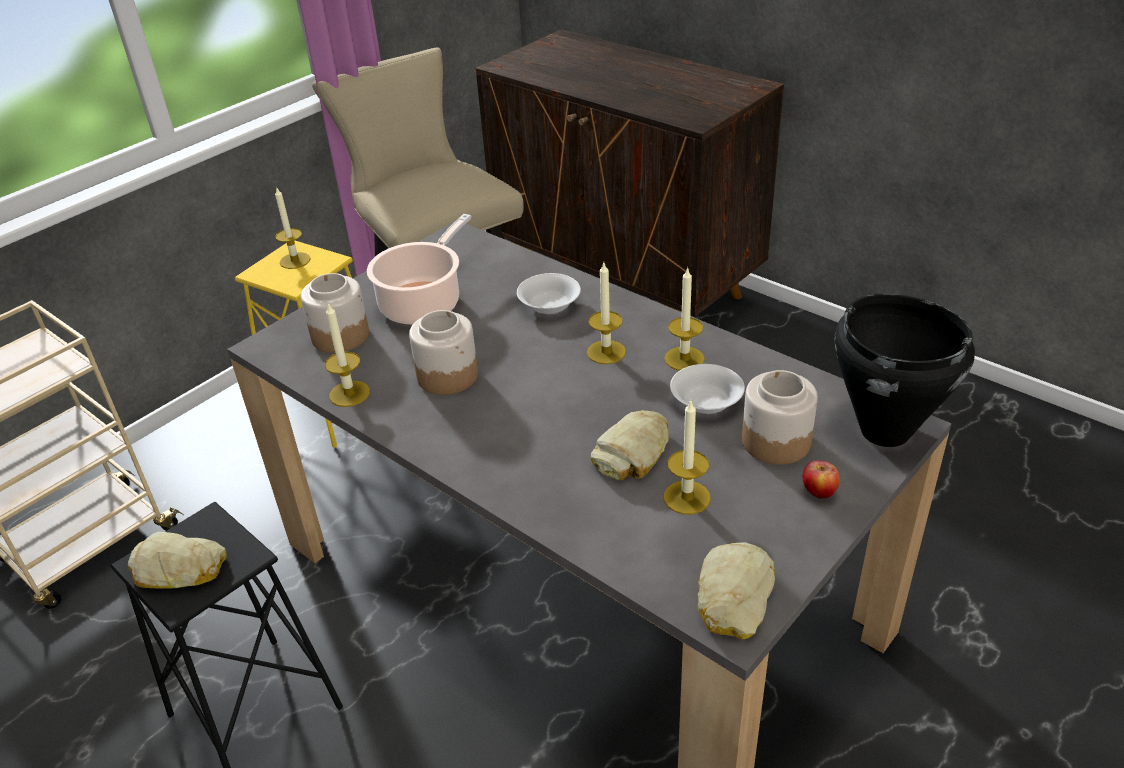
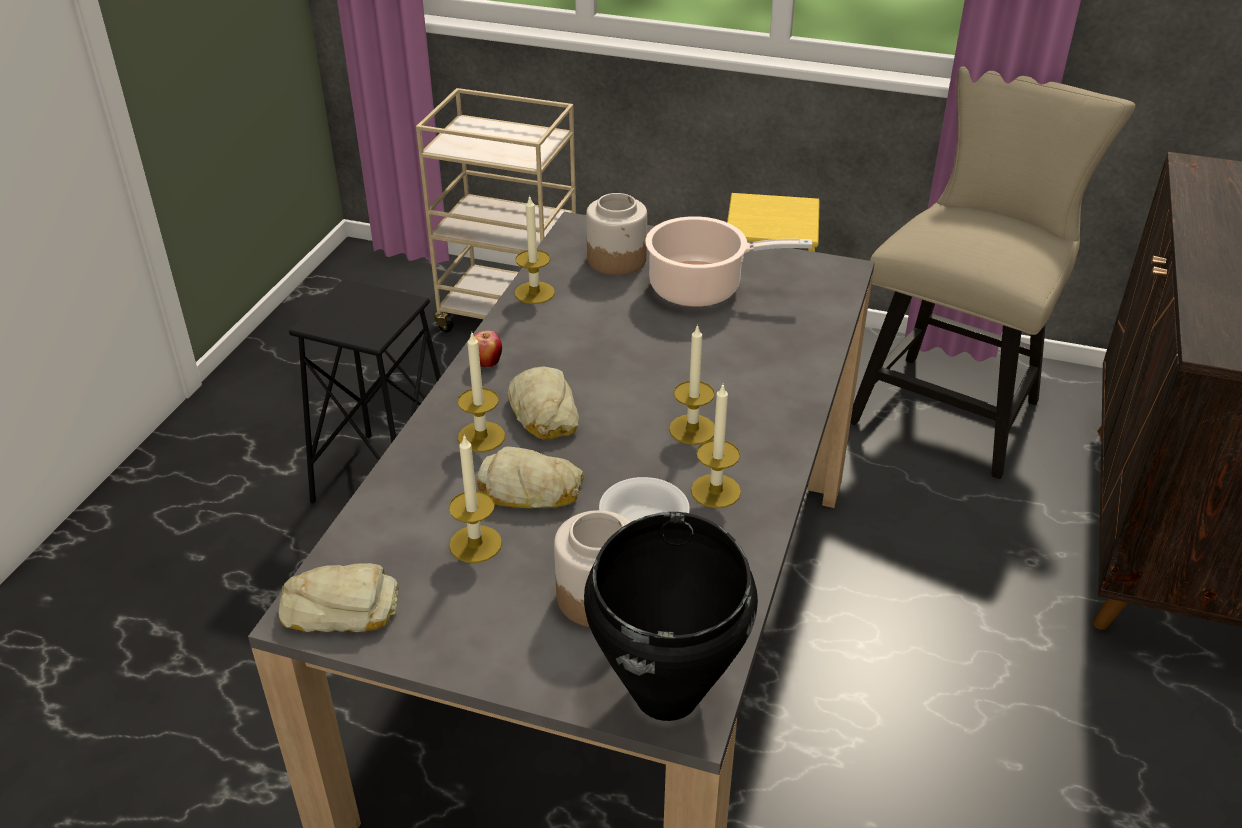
camera: 65 degrees right, 0 degrees up
bread [128,532,227,589] -> bread moved to [507,366,579,440]
candle [275,186,311,269] -> candle moved to [457,333,505,452]
jar [409,310,478,395] -> none
white bowl [517,273,581,314] -> none
apple [803,460,840,499] -> apple moved to [474,330,502,367]

